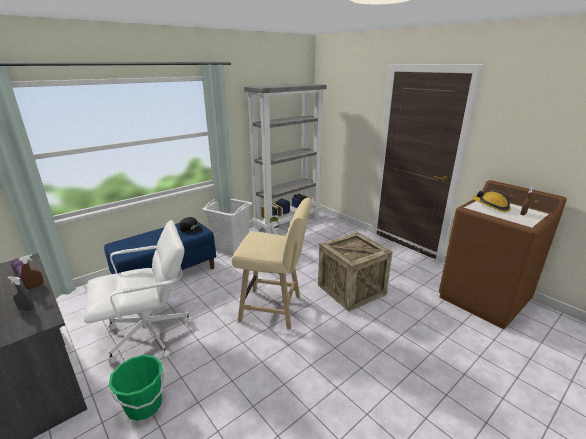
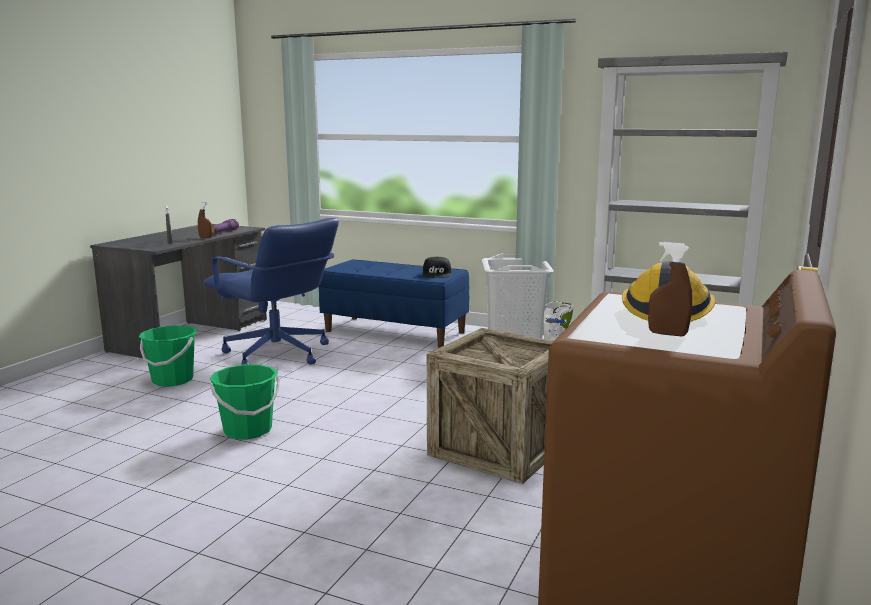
camera: 65 degrees right, 10 degrees down
white office chair [84,220,192,363] -> blue office chair [203,218,339,365]
beige stool [232,198,312,329] -> none
none -> green bucket [210,365,280,439]

